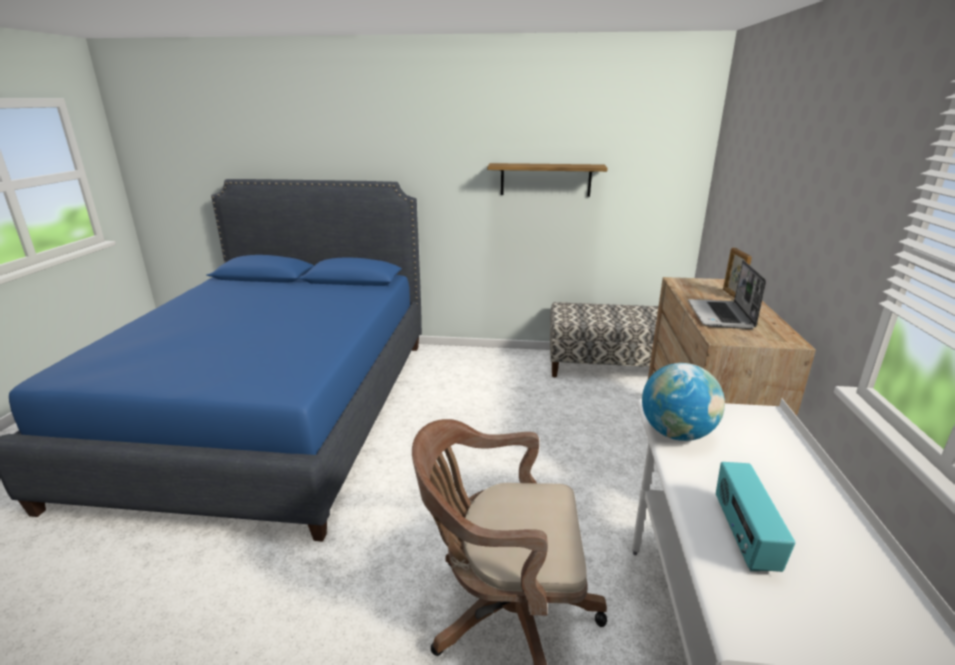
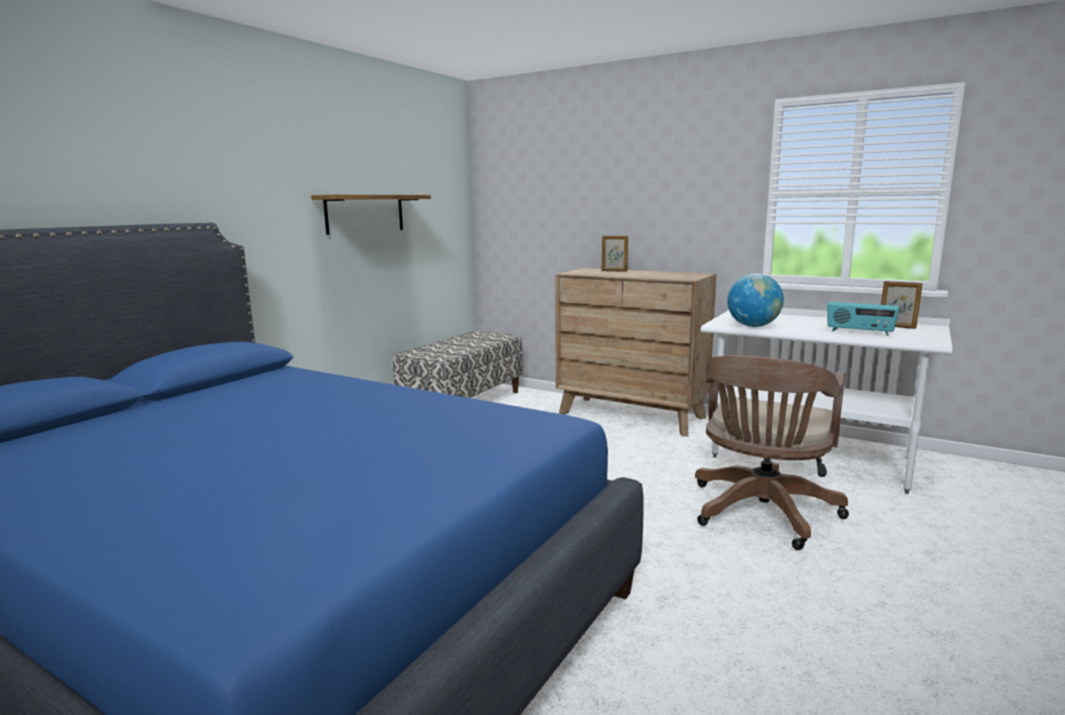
camera: 65 degrees left, 10 degrees down
laptop [688,260,766,329] -> none
none -> picture frame [881,281,923,329]

